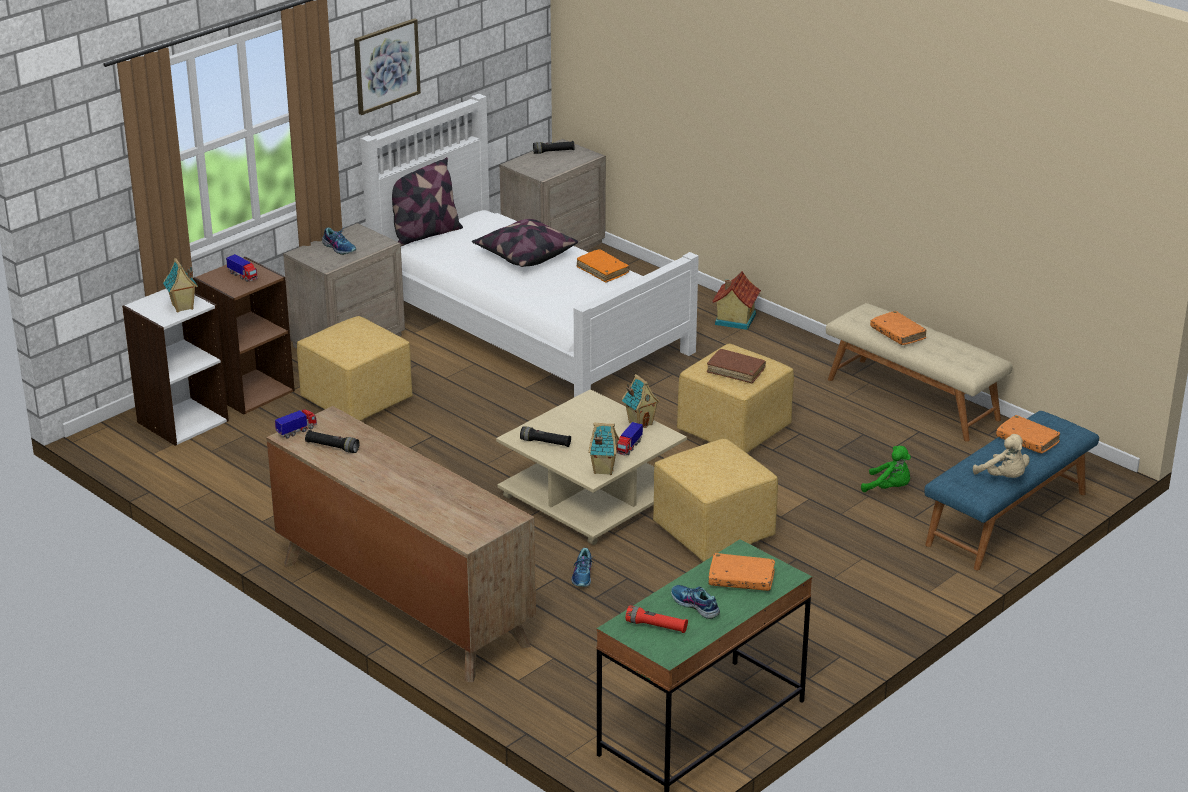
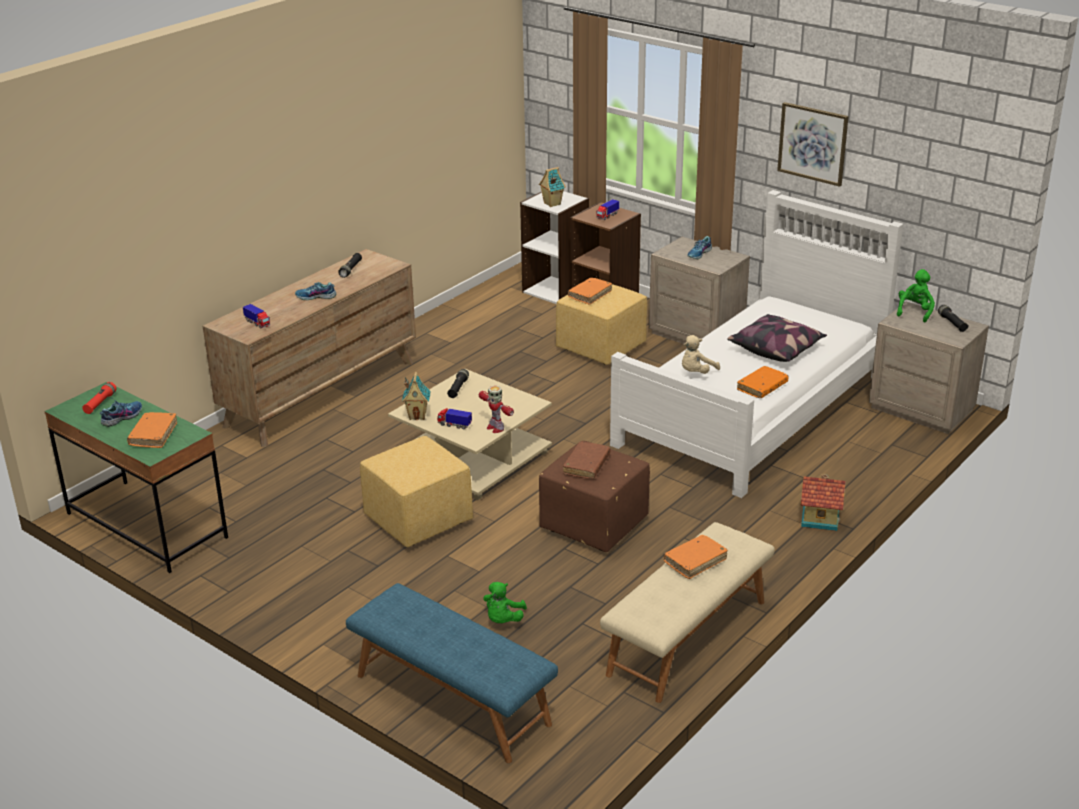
camera: 85 degrees right, 0 degrees up
toy truck [275,409,317,439] -> toy truck moved to [243,304,270,329]
pillow [392,157,463,246] -> none
shoe [571,548,595,587] -> shoe moved to [295,282,336,300]
toy house [622,374,660,428] -> toy robot [479,386,514,433]
yellow ottoman [677,343,794,453] -> brown ottoman [539,441,650,552]
beige plush toy [973,434,1030,478] -> beige plush toy moved to [682,335,720,374]
orange book [996,415,1060,454] -> orange book moved to [568,278,612,304]
none -> green plush toy [897,269,935,322]

